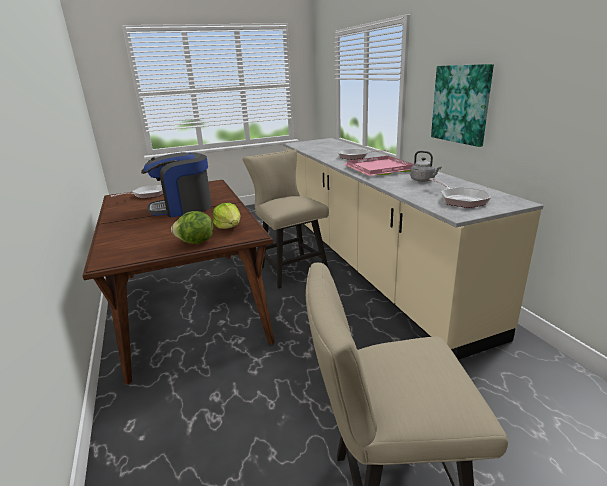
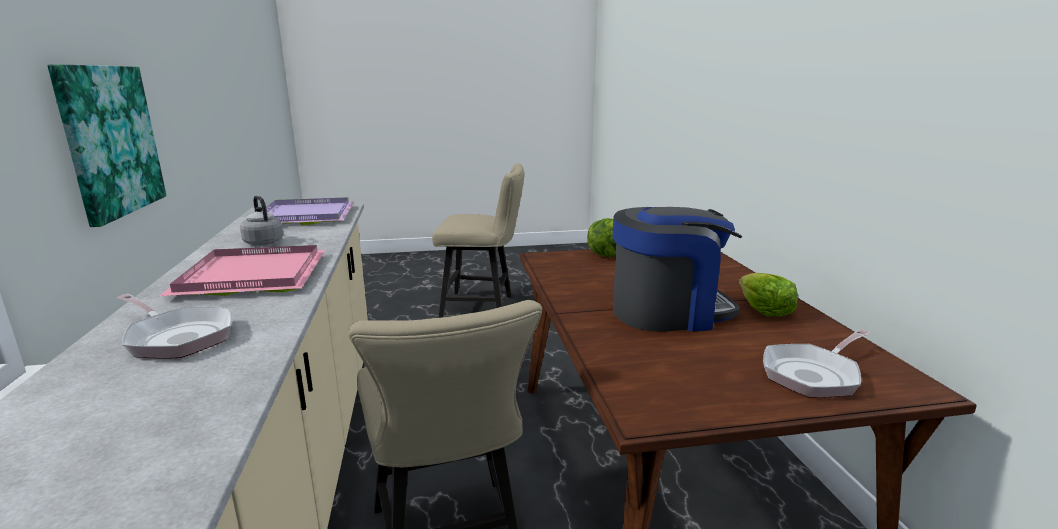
camera: 170 degrees left, 5 degrees down
lettuce [213,203,241,229] -> lettuce moved to [739,273,798,317]
frying pan [429,178,491,208] -> purple tray [266,197,354,225]

